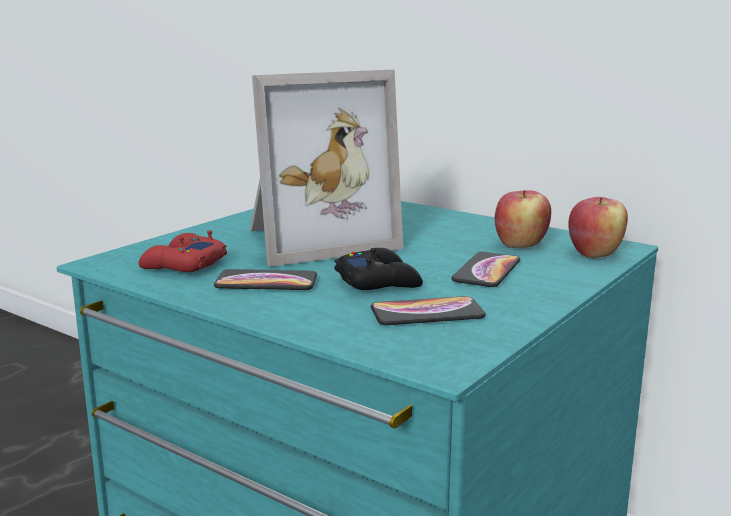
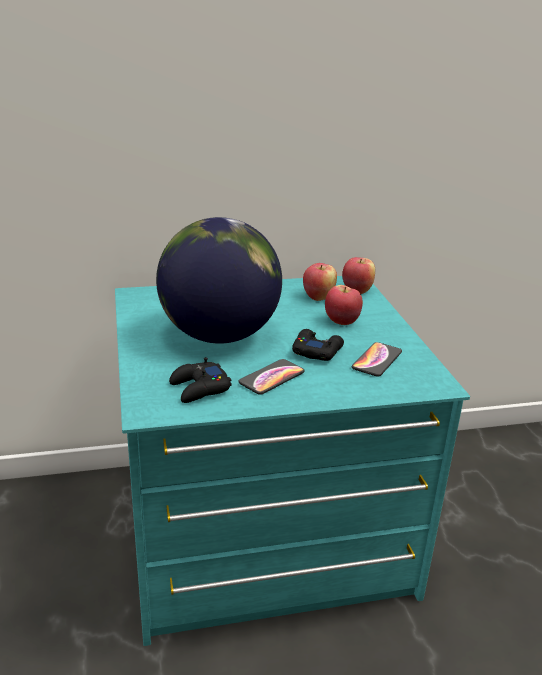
camera: 50 degrees left, 10 degrees up
red game controller [139,230,227,272] -> black game controller [169,357,232,403]
picture frame [250,69,403,267] -> globe [156,217,282,344]
phone [451,252,520,287] -> apple [325,285,363,325]

